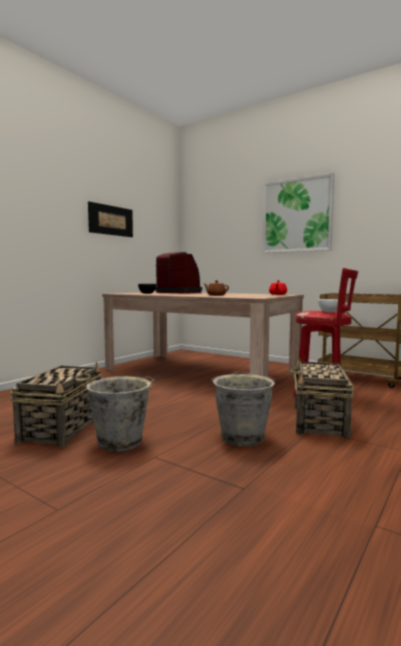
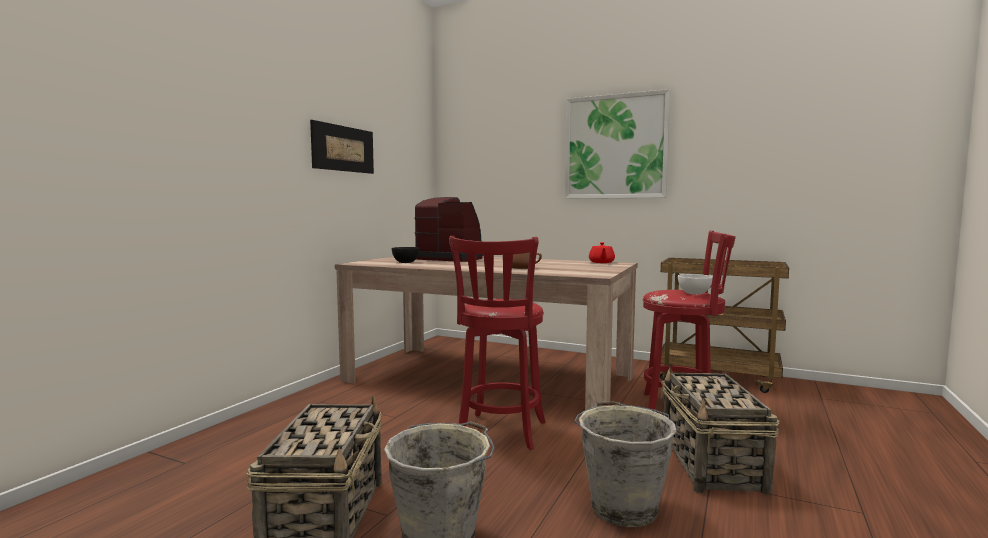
camera: 10 degrees left, 0 degrees up
none -> red stool [449,236,546,450]

